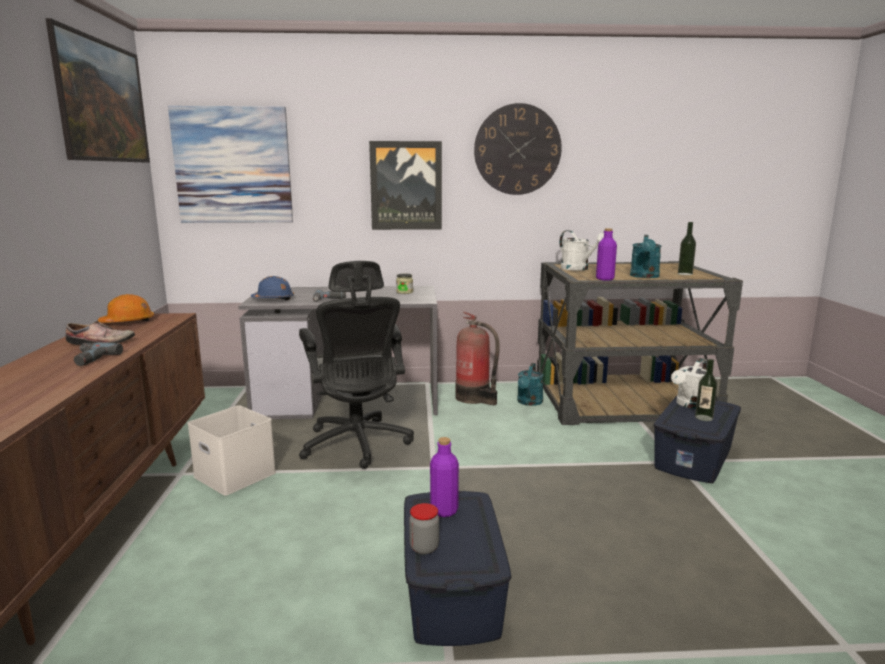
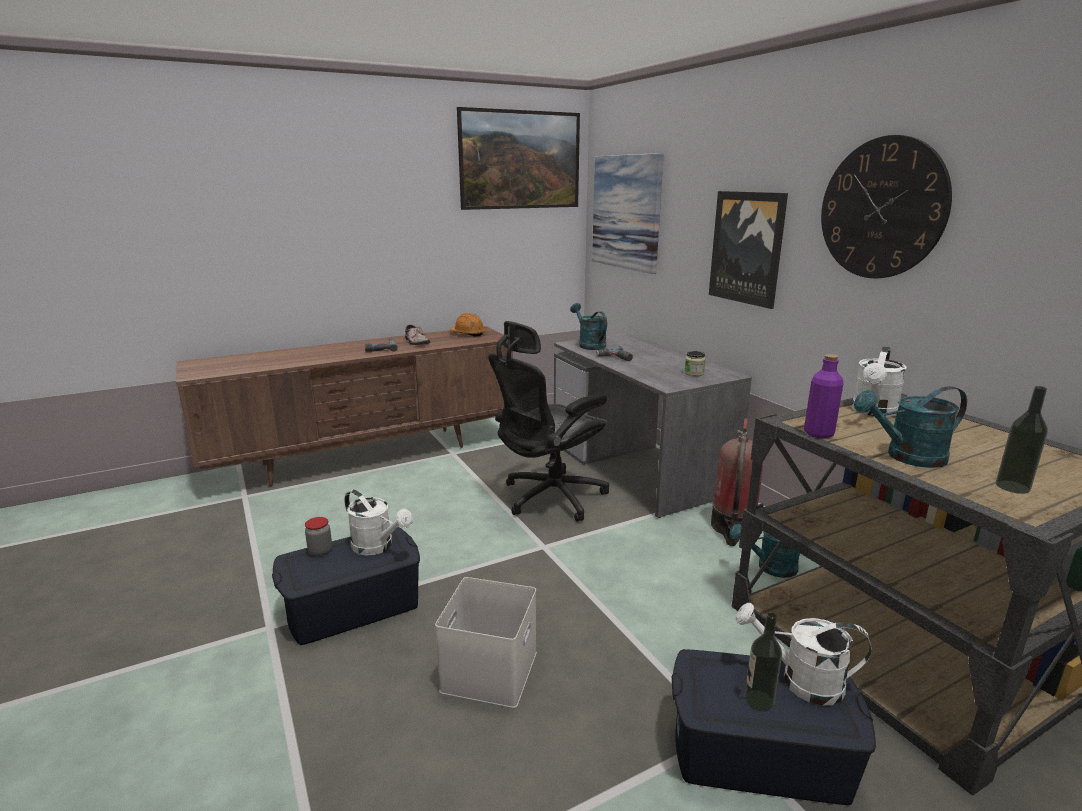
camera: 65 degrees right, 5 degrees up
white storage box [187,405,276,496] -> white storage box moved to [435,577,537,708]
blue hard hat [251,276,294,301] -> turquoise watering can [570,303,607,350]
purple bottle [430,437,459,517] -> white watering can [344,490,413,556]

